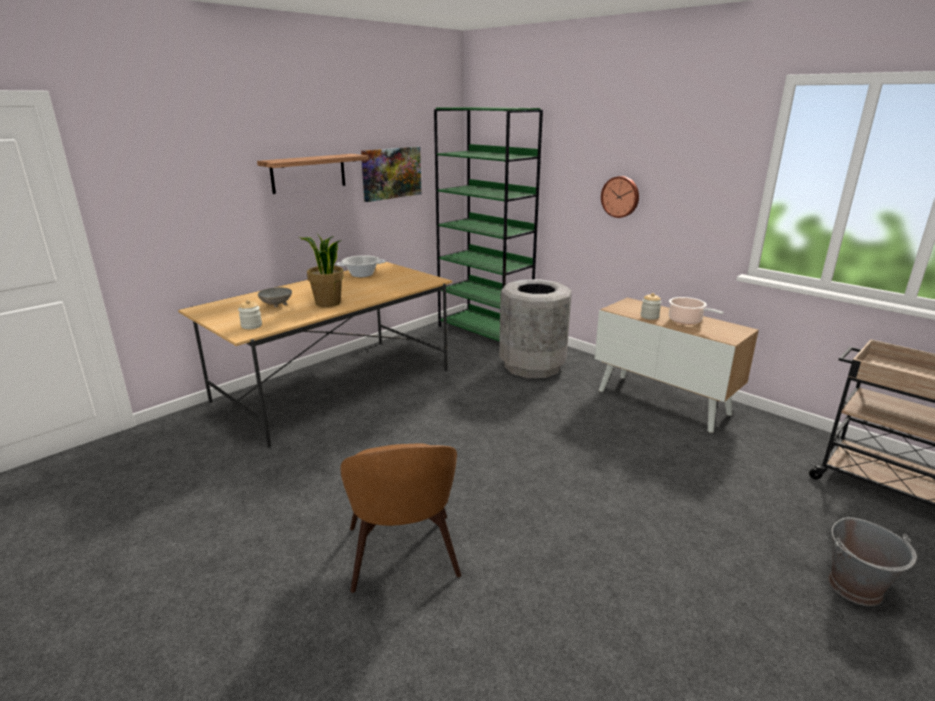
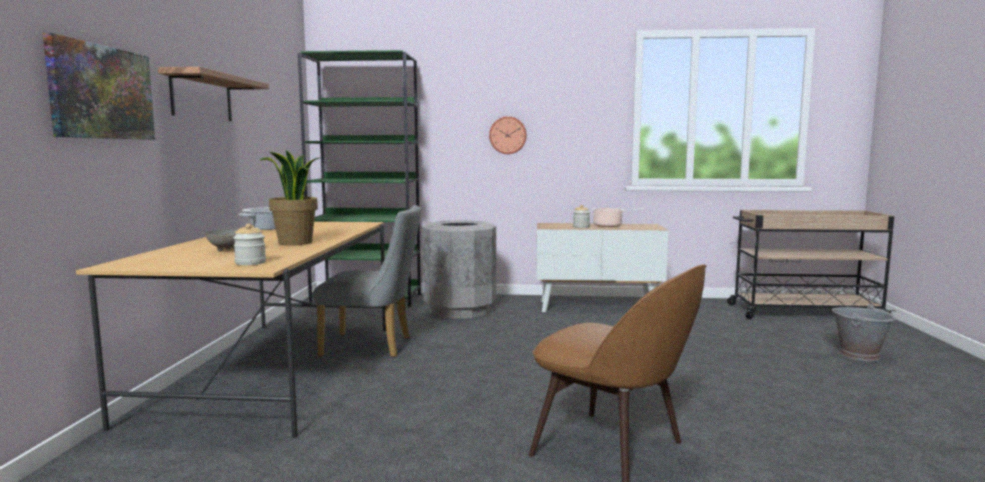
camera: 40 degrees left, 15 degrees down
picture [361,147,422,202] -> picture moved to [43,33,155,140]
none -> grey chair [313,205,421,358]

